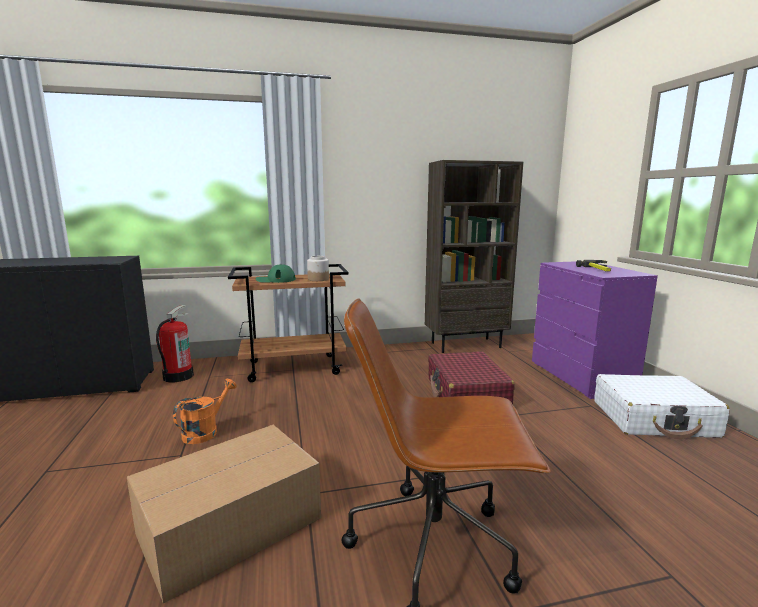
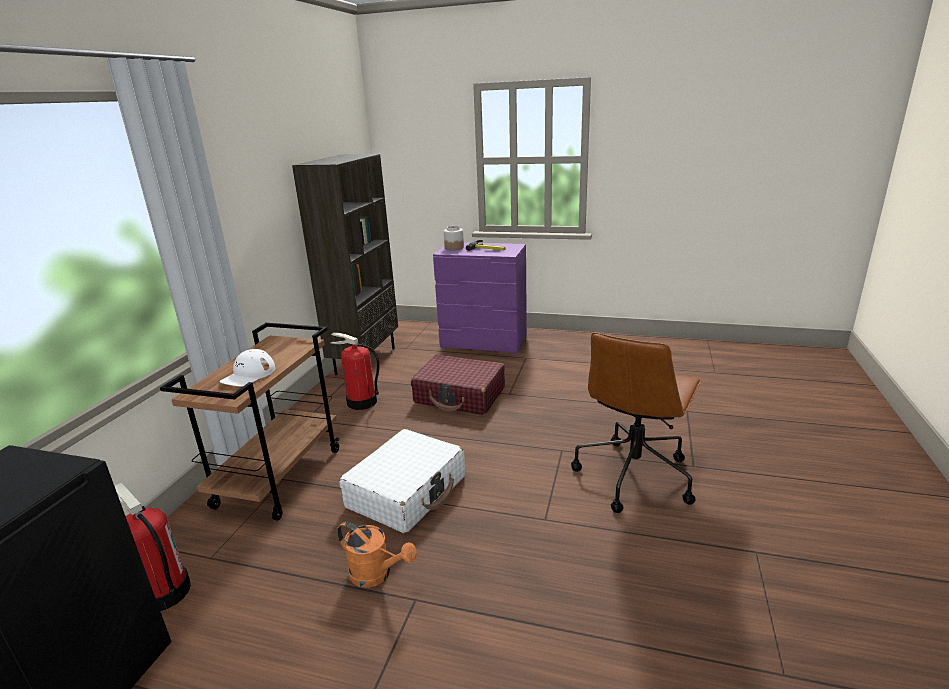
camera: 60 degrees left, 10 degrees up
cardboard box [127,425,321,604] -> none
orange watering can [173,379,237,444] -> orange watering can turned 150 degrees clockwise [337,521,417,588]
green cap [256,264,296,283] -> white cap [220,349,275,387]
jar [307,256,329,281] -> jar moved to [444,226,464,250]
white suitcase [595,374,730,439] -> white suitcase moved to [339,429,465,533]
none -> fire extinguisher [330,332,379,410]

